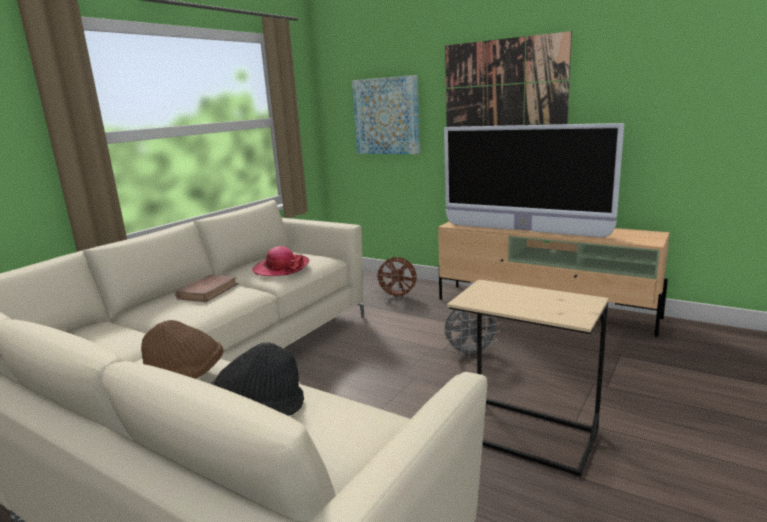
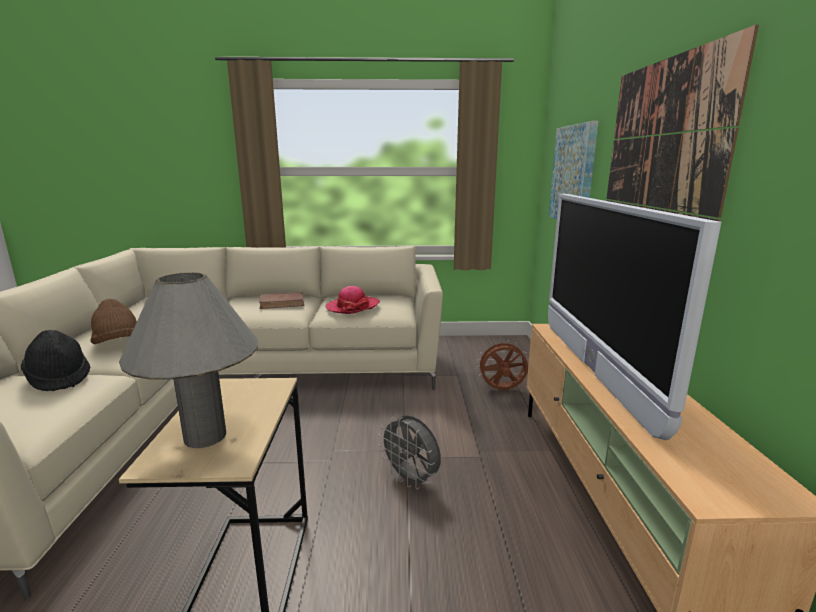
camera: 55 degrees right, 0 degrees up
brown fan [374,257,417,299] -> brown fan turned 105 degrees clockwise [476,340,529,390]
none -> grey table lamp [119,272,258,448]

